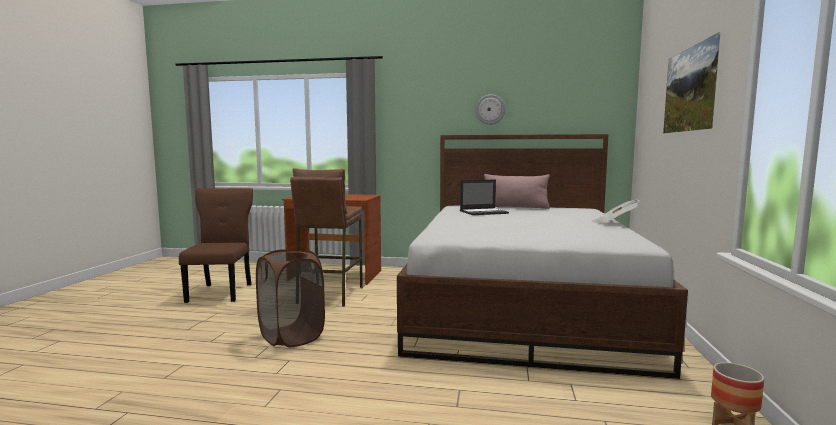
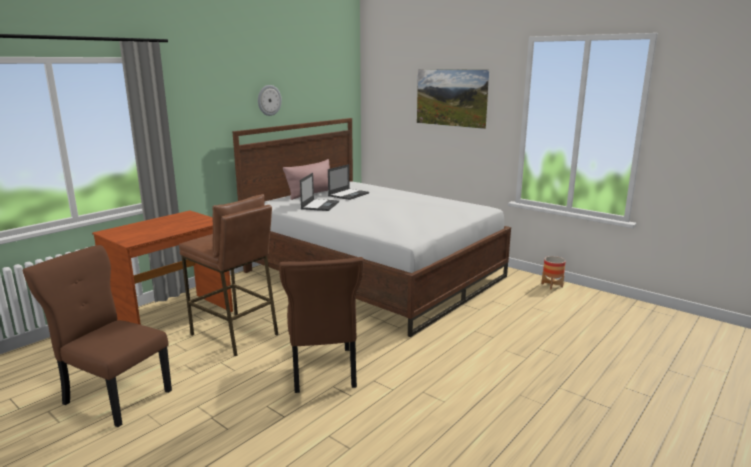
camera: 60 degrees left, 10 degrees up
brown laundry basket [256,250,325,347] -> brown chair [279,257,364,393]
newspaper [592,200,640,223] -> none
none -> laptop [328,164,369,200]

